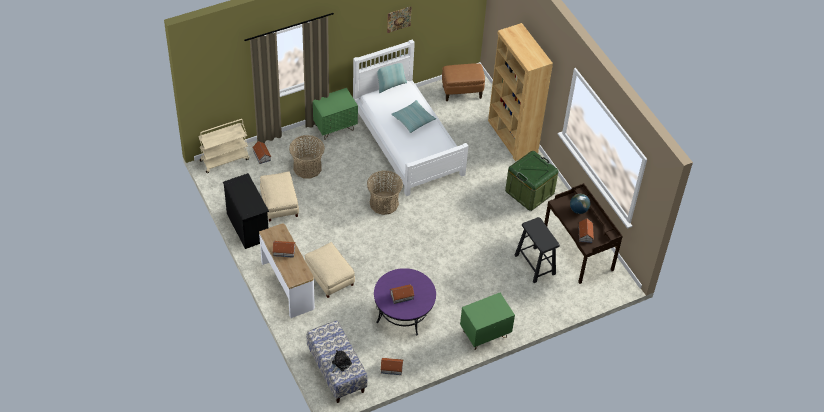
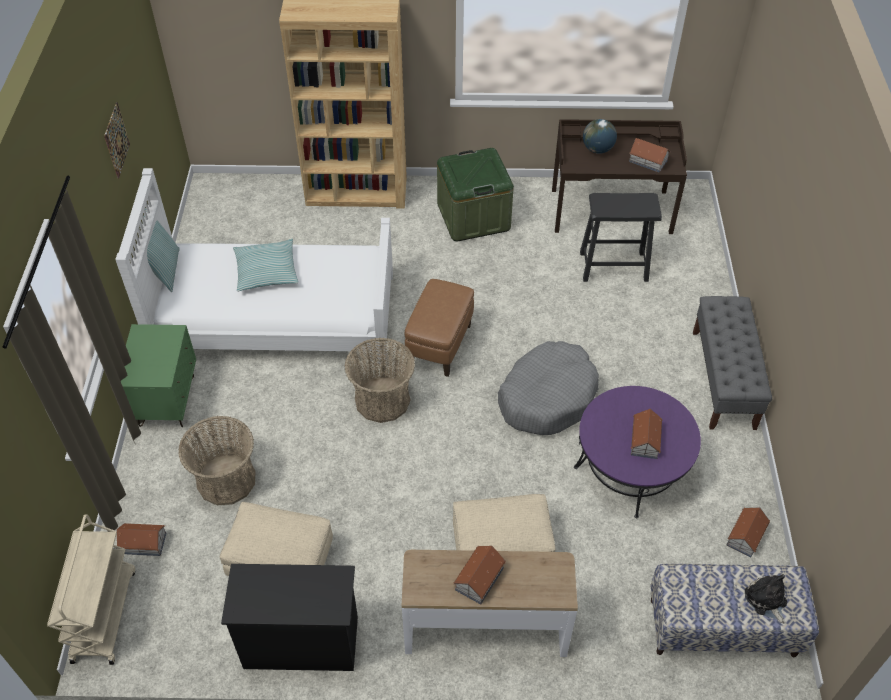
camera: 60 degrees left, 0 degrees up
brown ottoman [442,63,485,101] -> brown ottoman moved to [405,279,474,377]
green nightstand [460,293,515,350] -> grey bench [693,296,772,430]
none -> grey dog bed [498,341,599,435]

